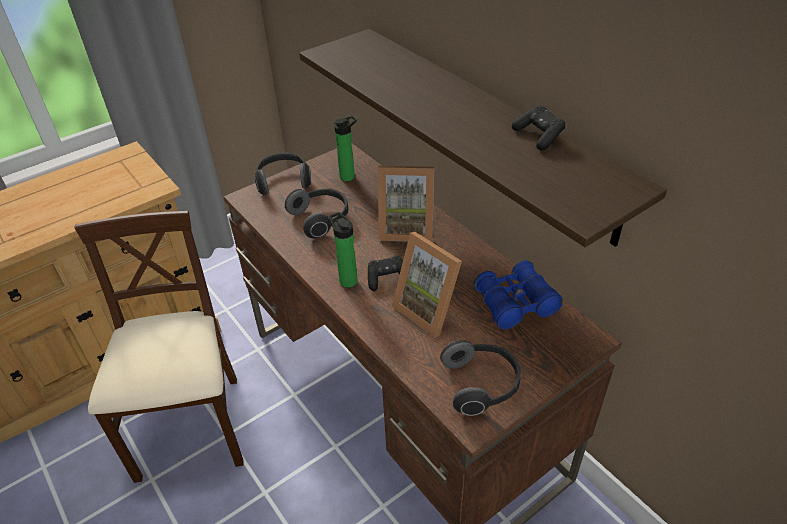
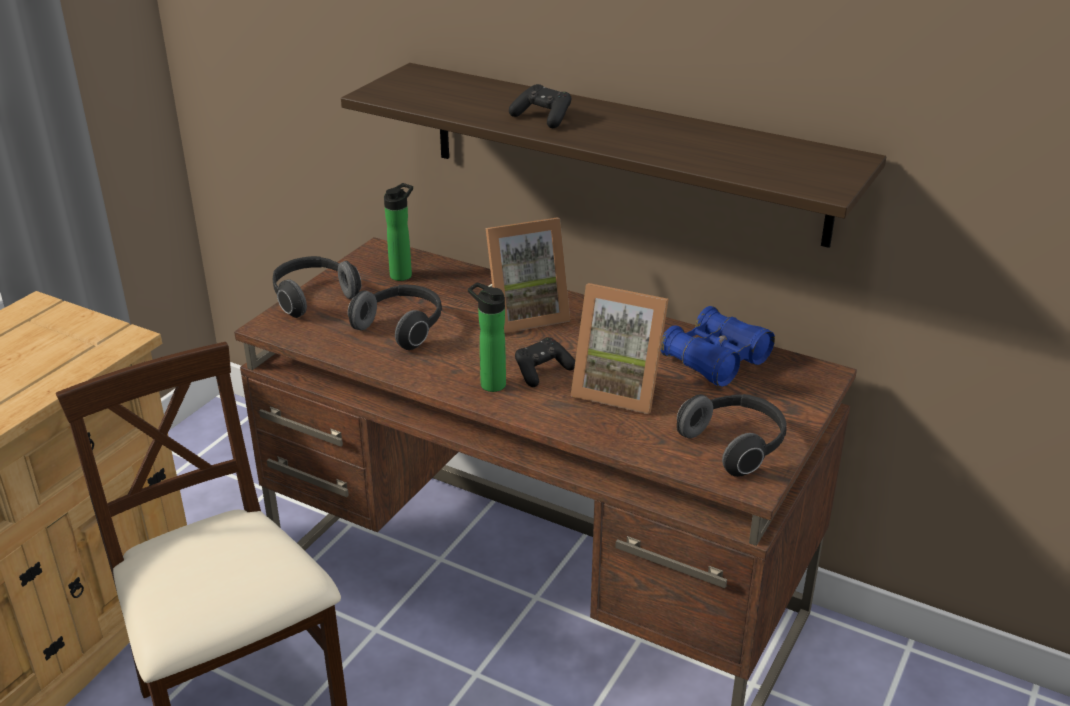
camera: 25 degrees left, 10 degrees down
black game controller [512,106,565,150] -> black game controller moved to [509,84,571,128]

